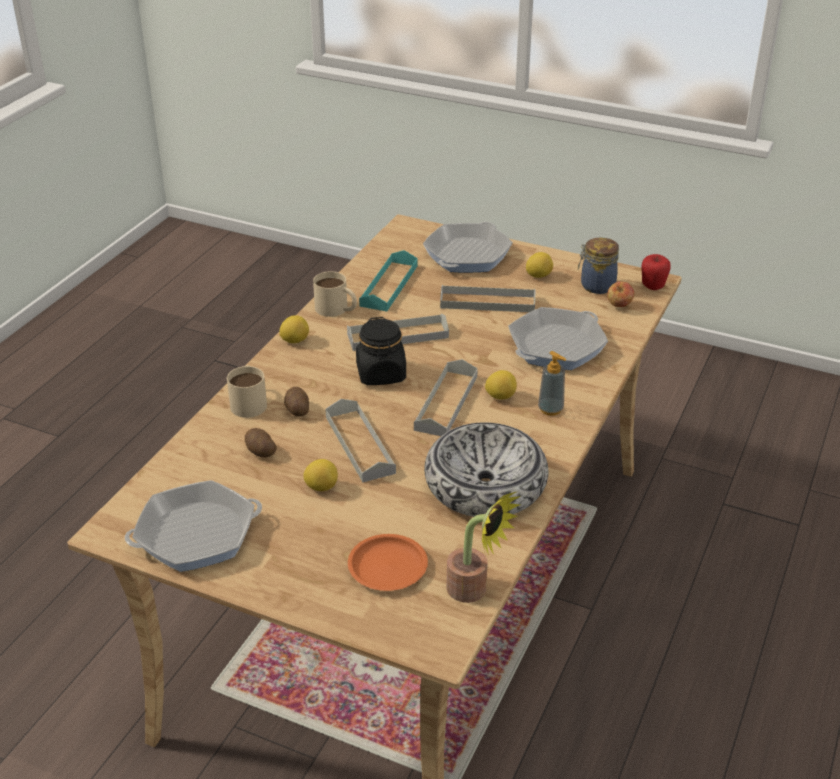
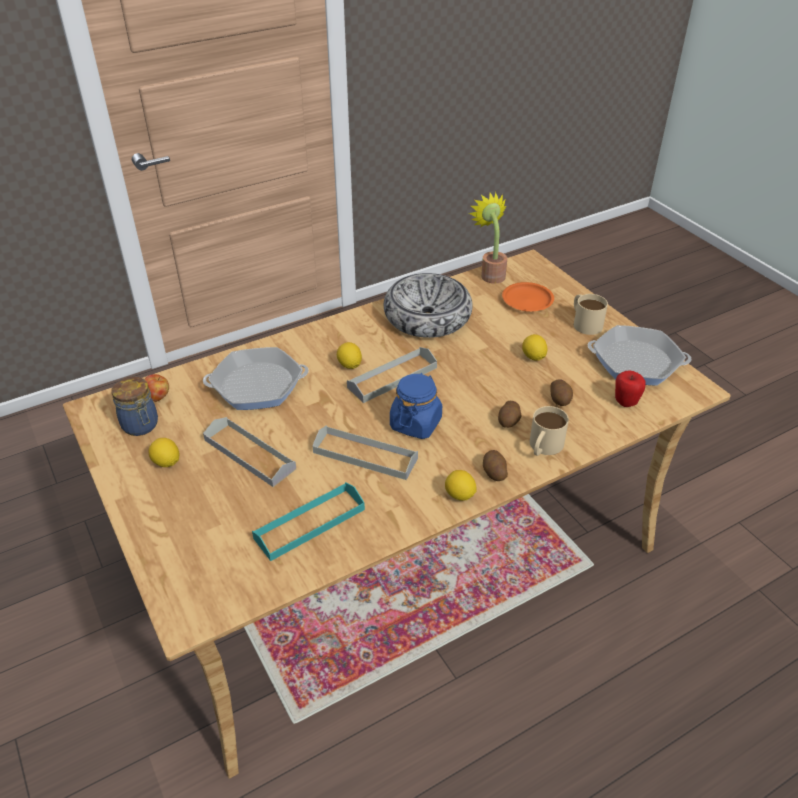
camera: 145 degrees left, 5 degrees up
beige mug [313,271,357,317] -> beige mug moved to [574,294,608,335]
grey tray [326,399,396,482] -> none
black jar [356,317,406,385] -> blue jar [390,373,442,439]
frying pan [423,222,513,272] -> none
soap dispenser [538,351,567,416] -> none
apple [641,254,671,290] -> apple moved to [615,370,646,407]
none -> potato [483,450,508,481]

